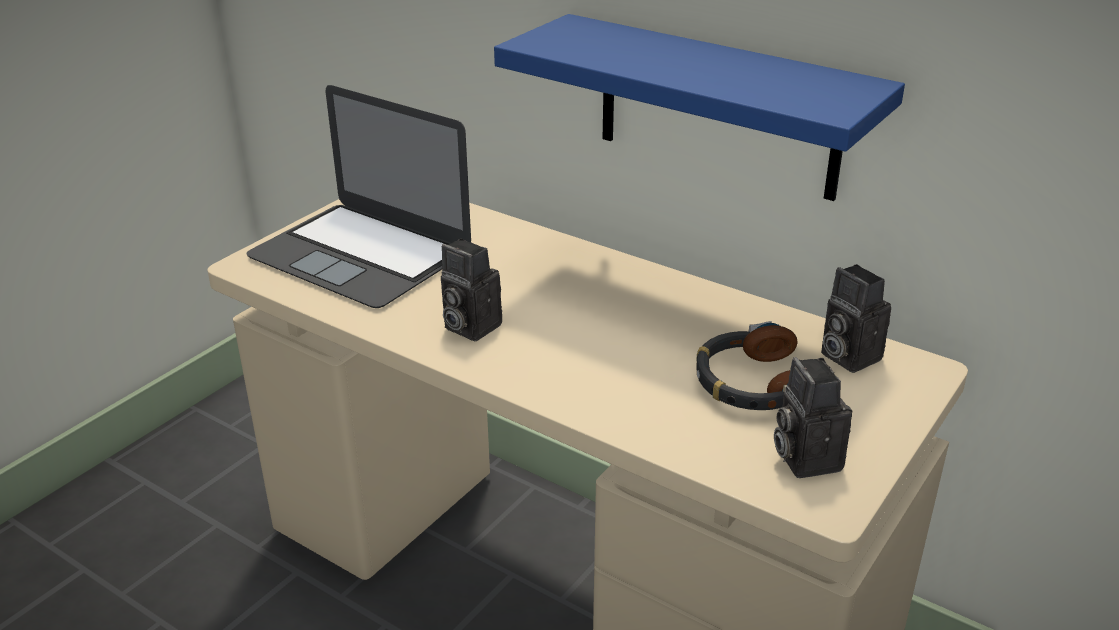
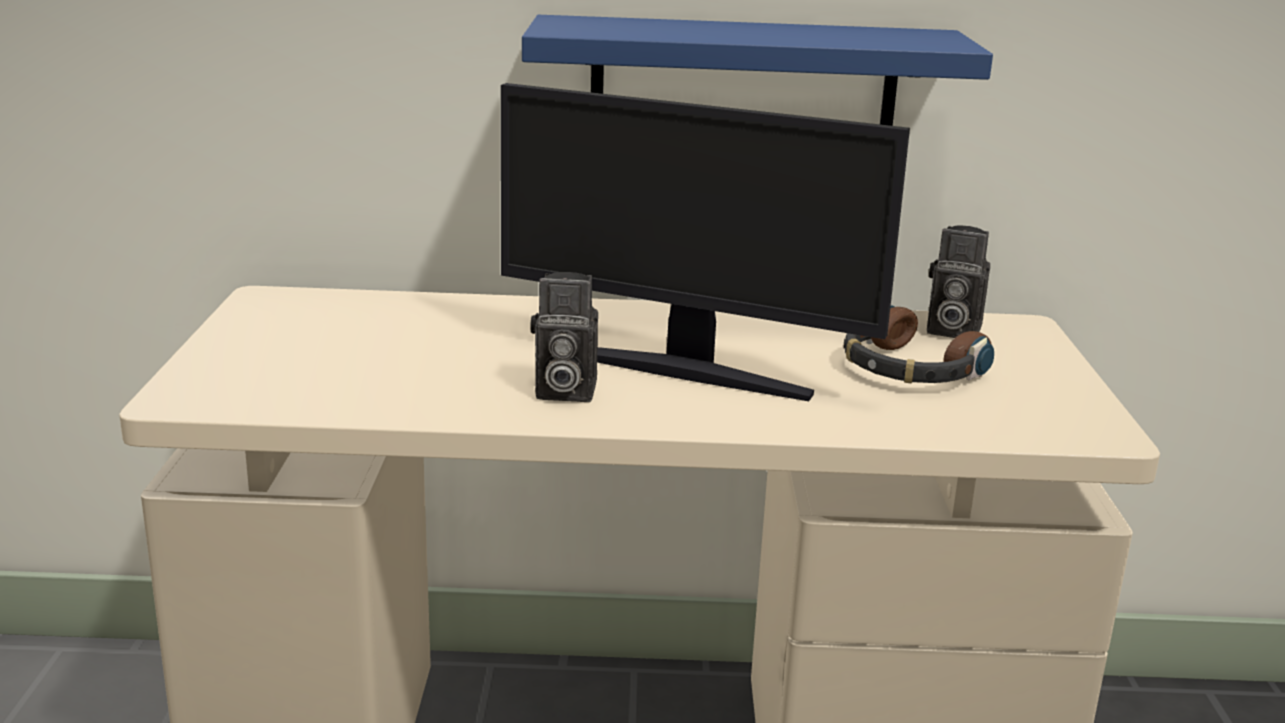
camera: 35 degrees left, 10 degrees down
laptop [247,85,471,308] -> none
camera [774,357,852,478] -> none
none -> monitor [501,83,910,401]

